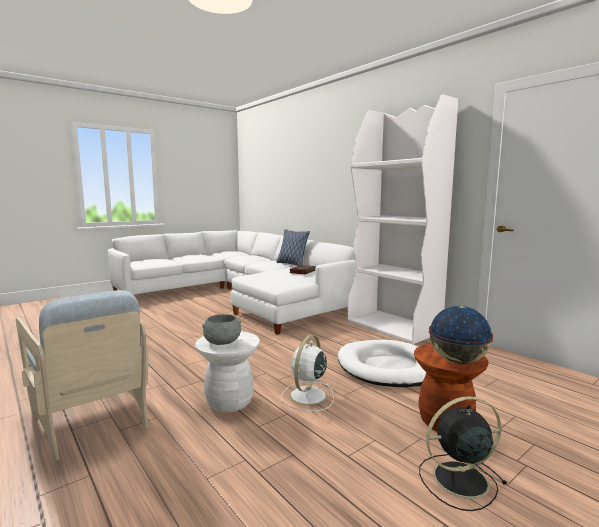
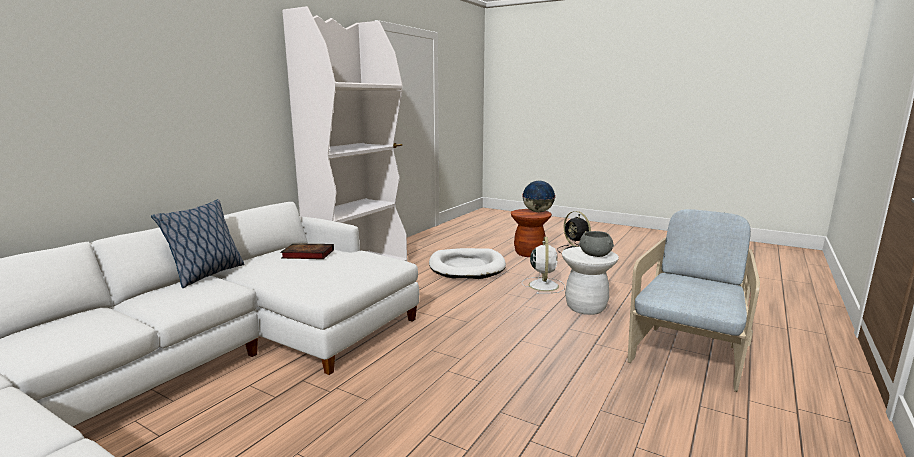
camera: 110 degrees left, 5 degrees up
white fan [281,335,334,411] -> white fan turned 90 degrees counterclockwise [522,237,565,294]

